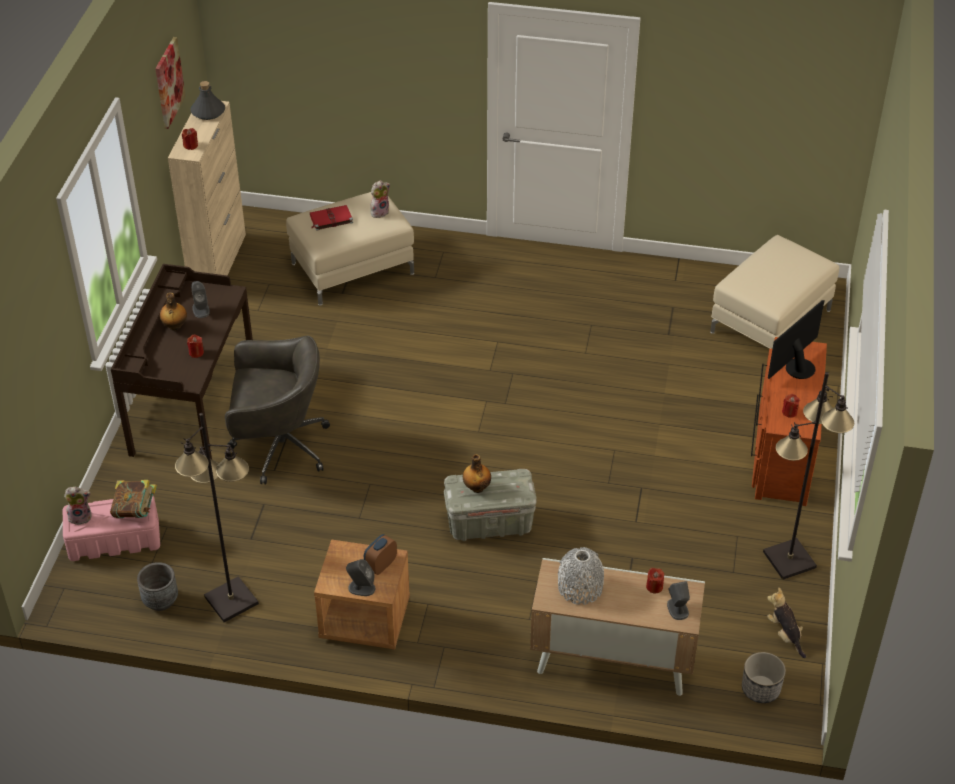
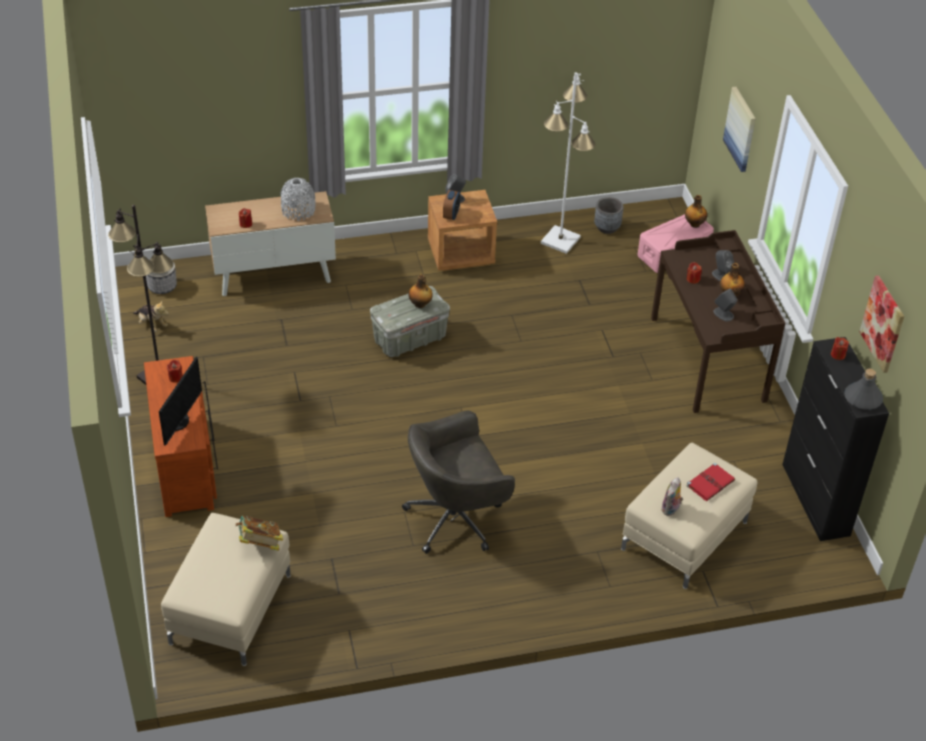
camera: 155 degrees right, 0 degrees up
plush toy [64,487,92,525] -> bottle [685,195,707,228]
book [110,480,157,518] -> book moved to [236,516,283,551]
beige cabinet [168,101,246,275] -> black cabinet [782,337,889,541]
black floor lamp [175,413,259,622] -> white floor lamp [541,72,595,254]
grey office chair [225,336,330,484] -> grey office chair moved to [402,411,515,554]
grey speaker [667,581,690,620] -> grey speaker moved to [712,250,734,281]
none -> picture [723,87,756,172]

